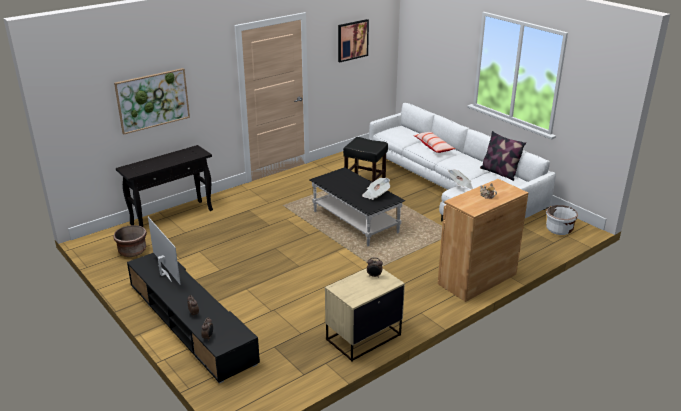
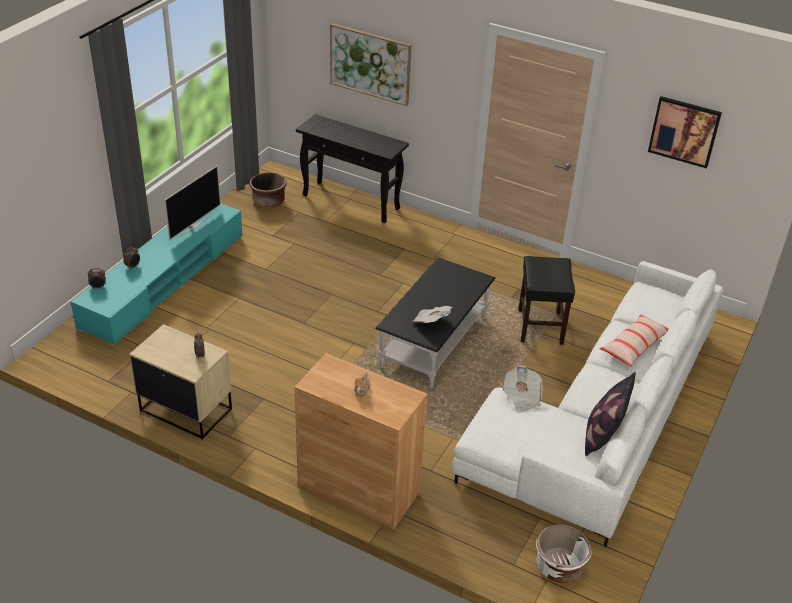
camera: 65 degrees right, 10 degrees up
black tv stand [127,253,260,384] -> turquoise tv stand [71,204,242,345]

